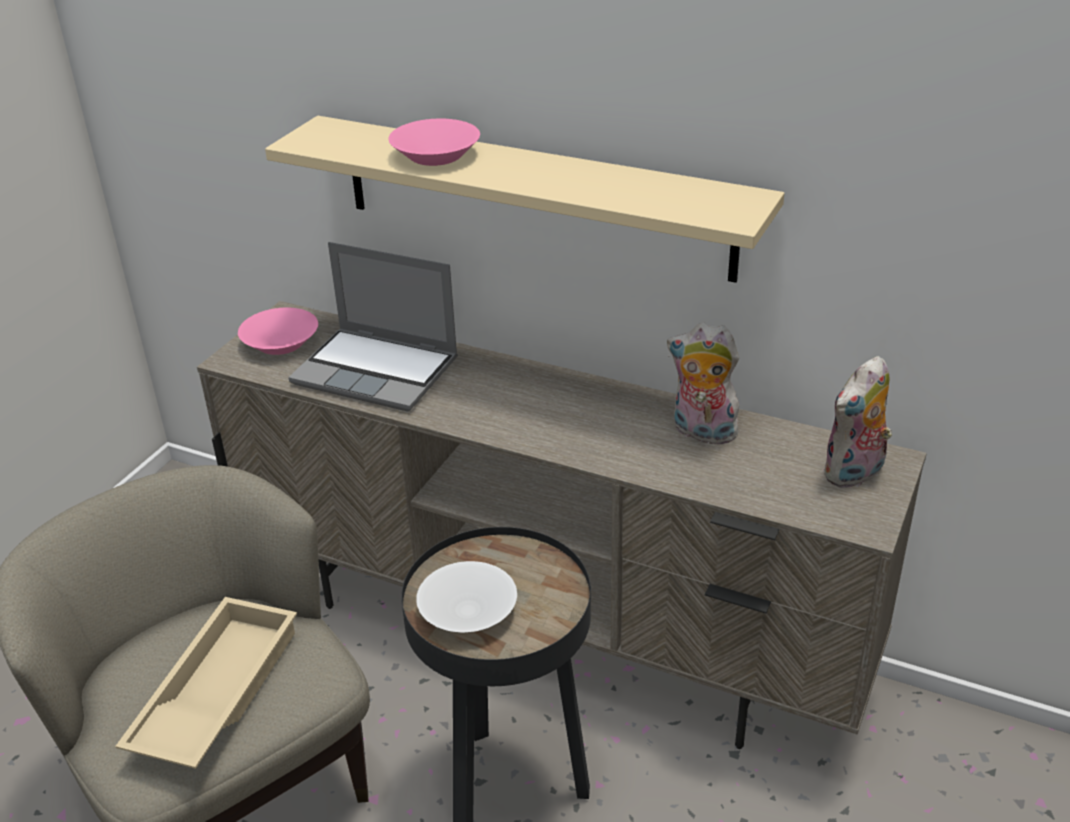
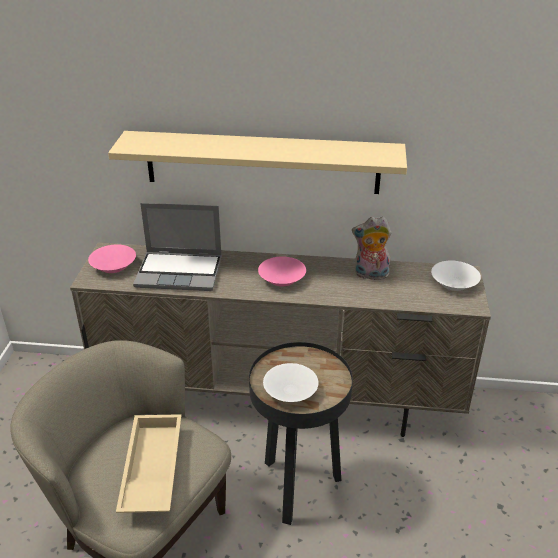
camera: 20 degrees left, 0 degrees up
pink bowl [388,119,480,166] -> pink bowl moved to [258,257,306,286]
plush toy [823,356,892,489] -> white bowl [431,261,481,291]

